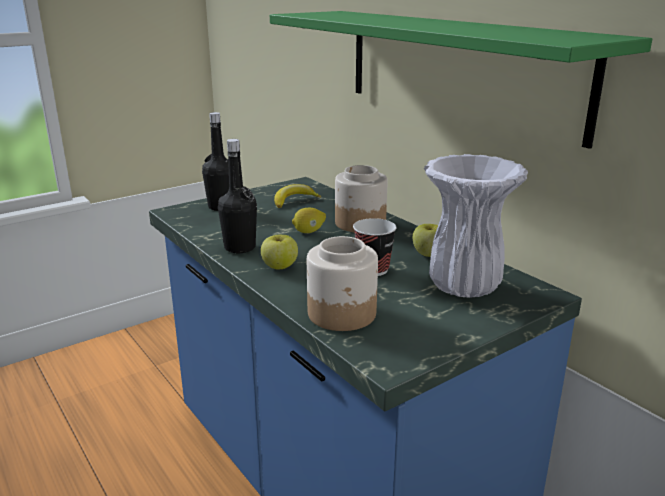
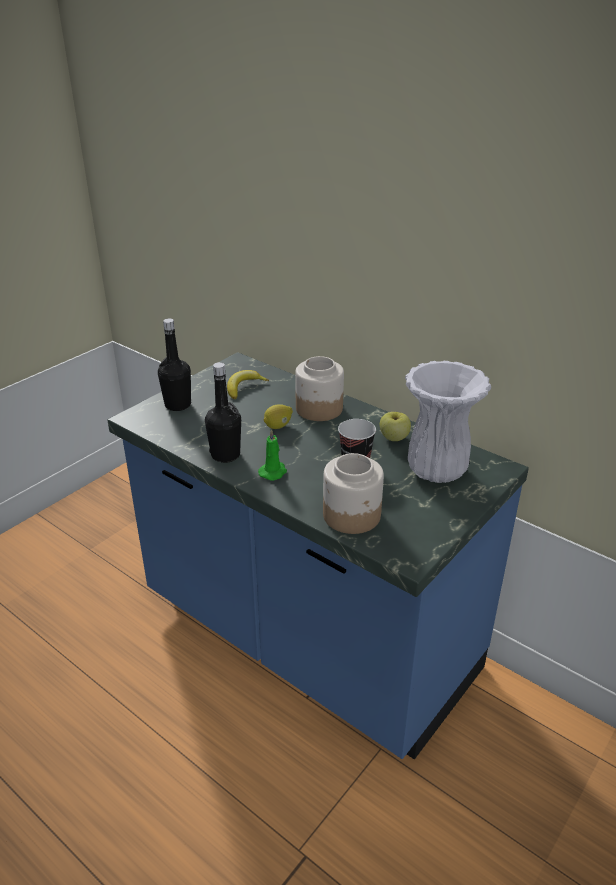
camera: 15 degrees left, 10 degrees up
apple [261,235,298,269] -> green candle [258,429,287,481]
green shelf [270,11,652,149] -> none

